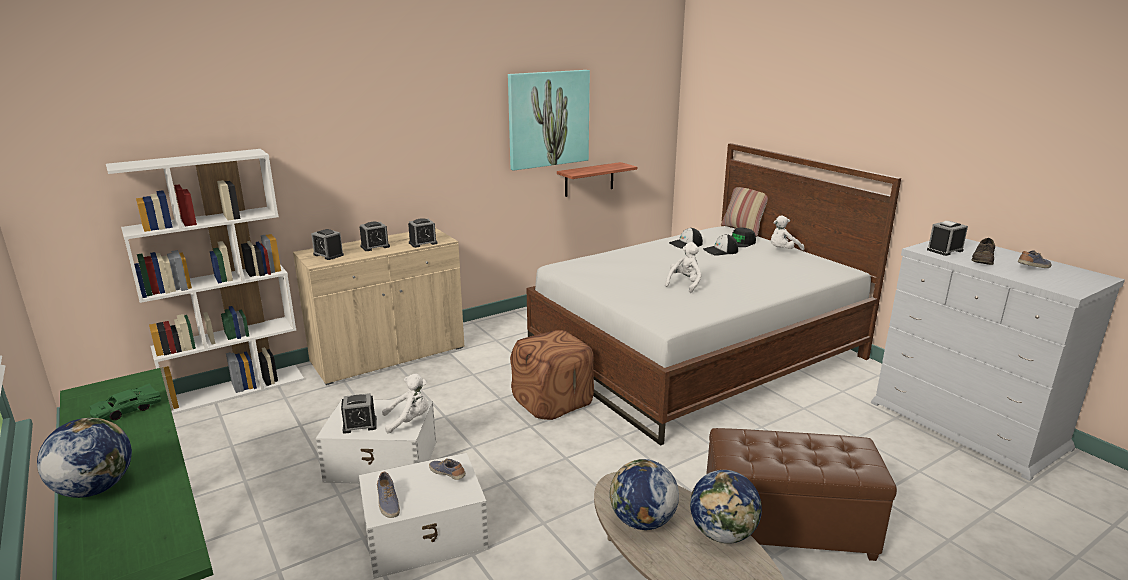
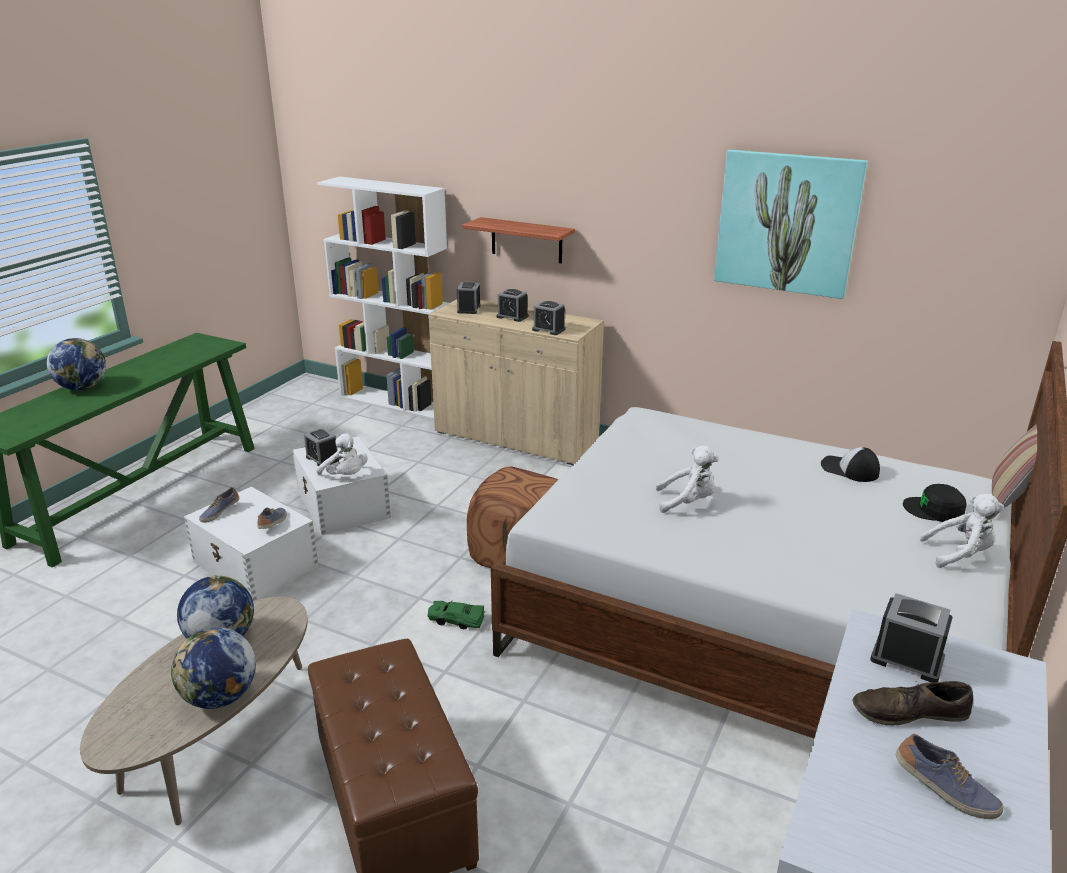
camera: 60 degrees right, 5 degrees up
green toy car [89,384,162,420] -> green toy car moved to [428,601,485,629]
shelf [557,162,637,197] -> shelf moved to [462,217,575,264]
cap [703,234,738,256] -> none
white plush toy [771,215,804,251] -> white plush toy turned 150 degrees clockwise [920,494,1004,568]

